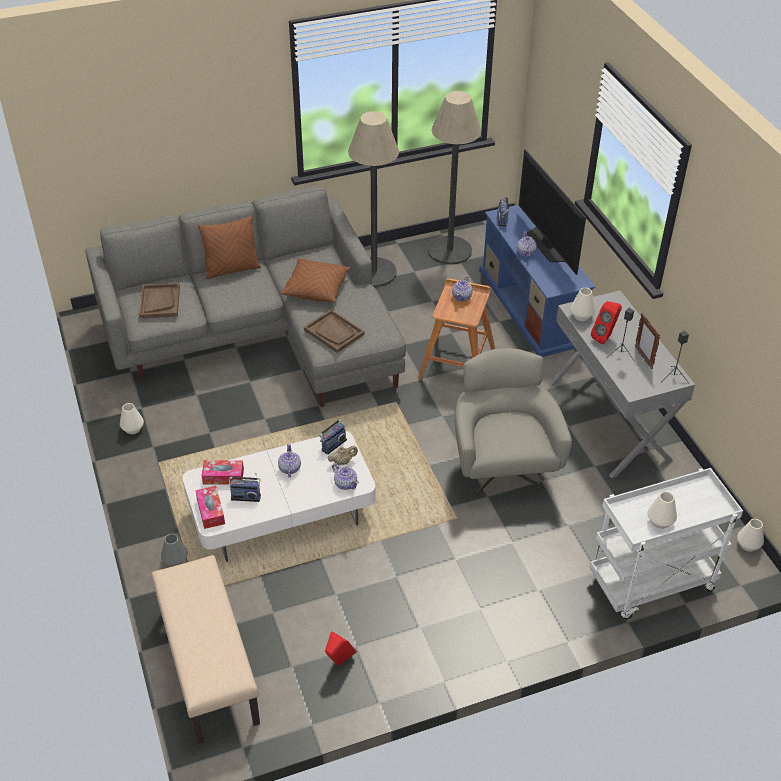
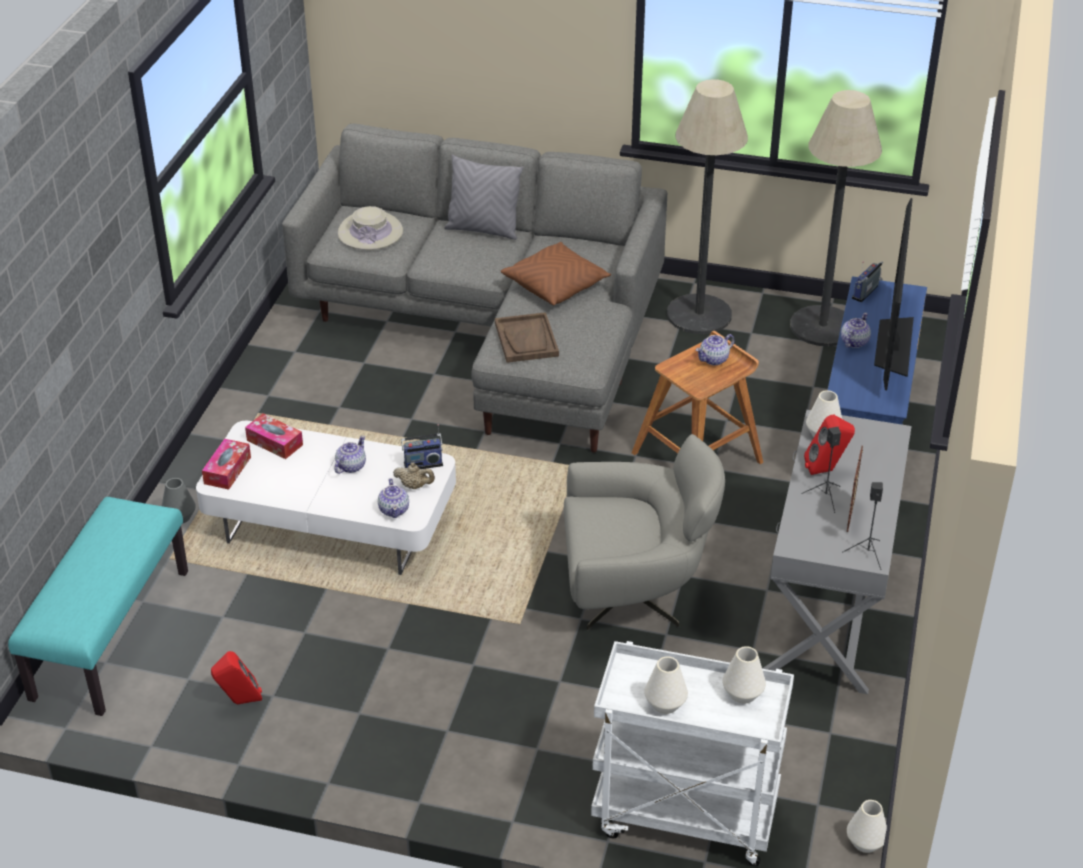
camera: 35 degrees right, 5 degrees down
white vase [120,403,144,434] -> white vase moved to [722,646,766,703]
brown tray [139,283,180,318] -> beige hat [338,206,403,250]
beige bench [151,555,260,744] -> turquoise bench [8,497,188,716]
brown pillow [198,216,261,279] -> grey pillow [444,155,523,240]
radio [229,473,261,502] -> none
grey armchair [455,348,572,495] -> grey armchair turned 60 degrees clockwise [564,434,725,631]

